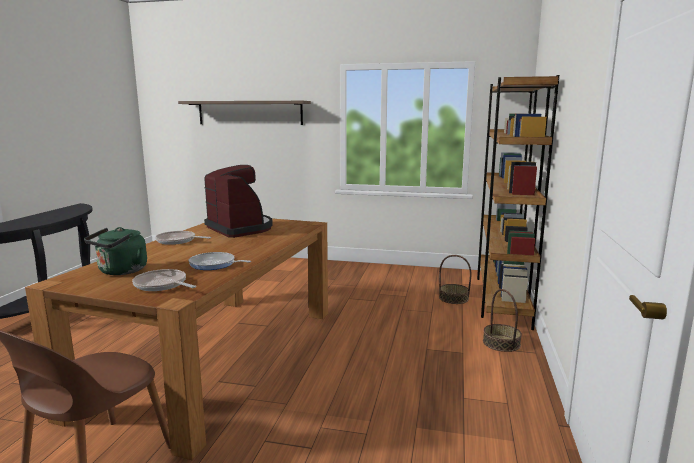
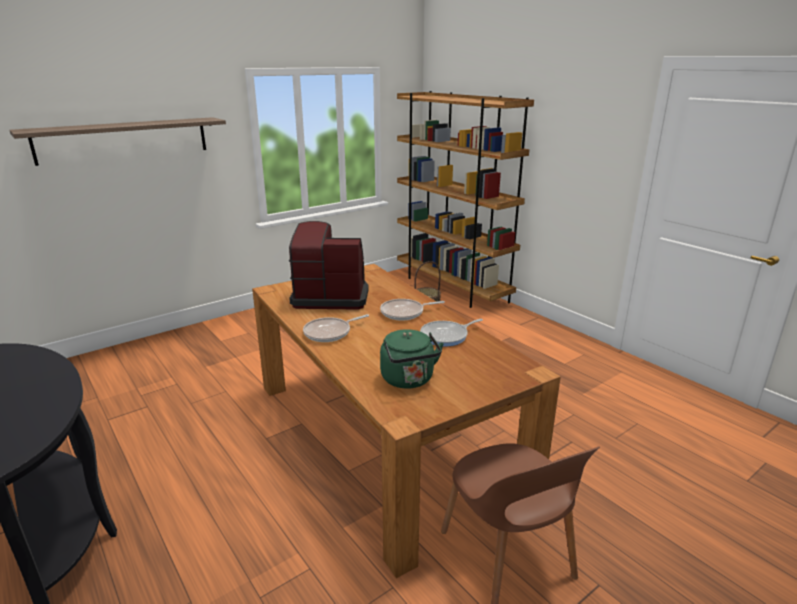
camera: 50 degrees left, 10 degrees up
frying pan [132,269,196,291] -> frying pan moved to [380,299,445,320]
basket [483,289,522,352] -> none

